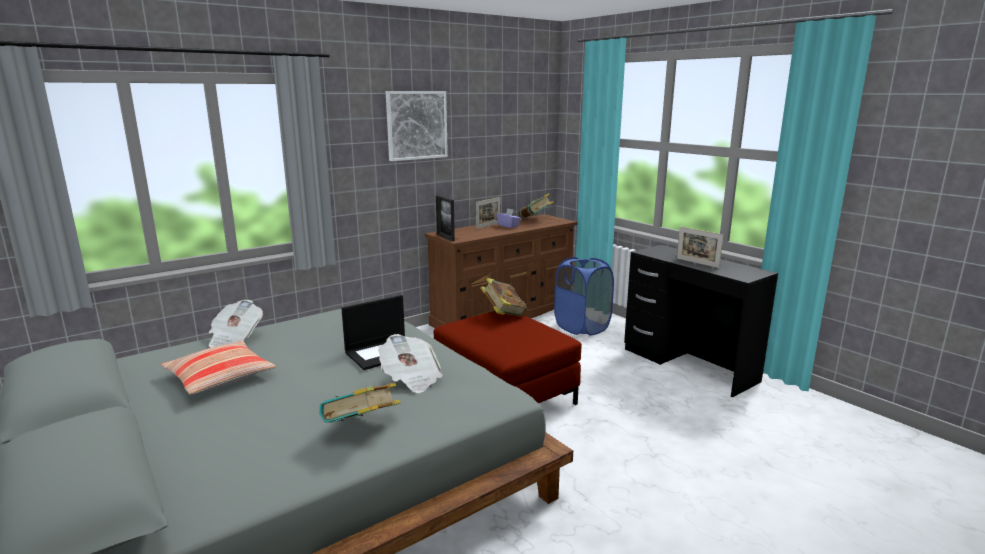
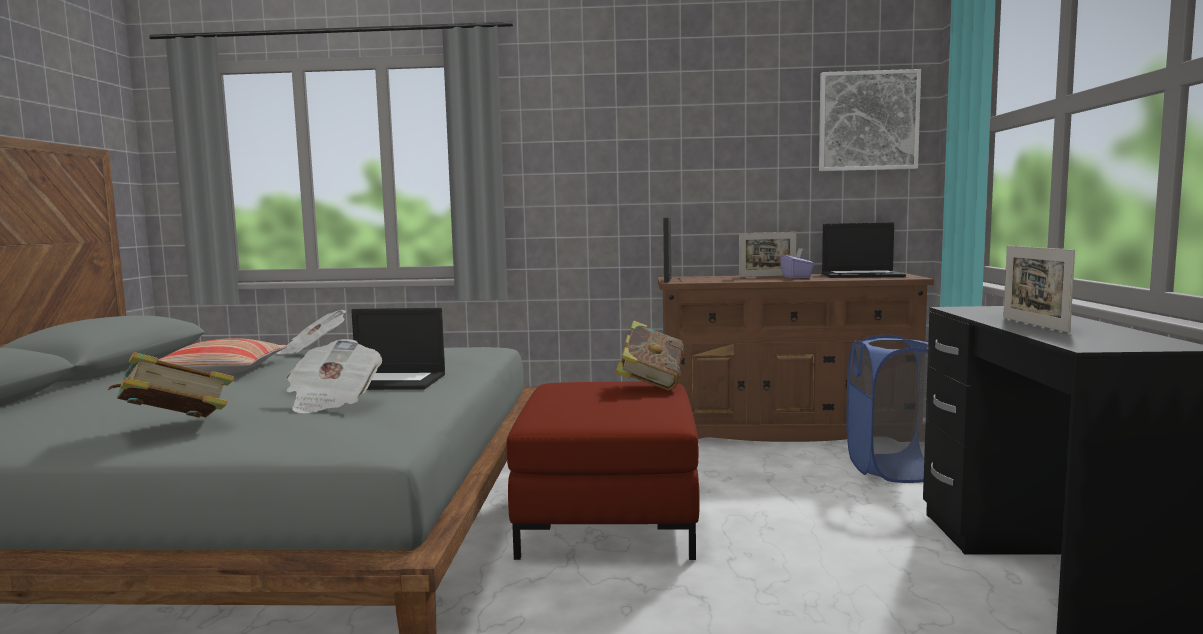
camera: 40 degrees right, 10 degrees down
picture [386,91,448,161] -> picture moved to [819,69,921,171]
book [518,193,554,219] -> laptop [822,222,906,278]

